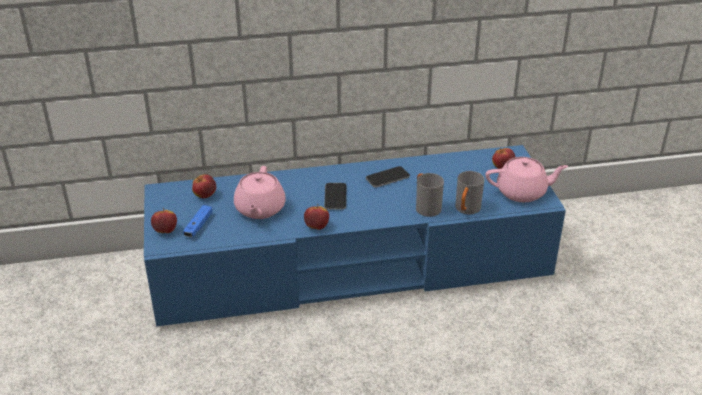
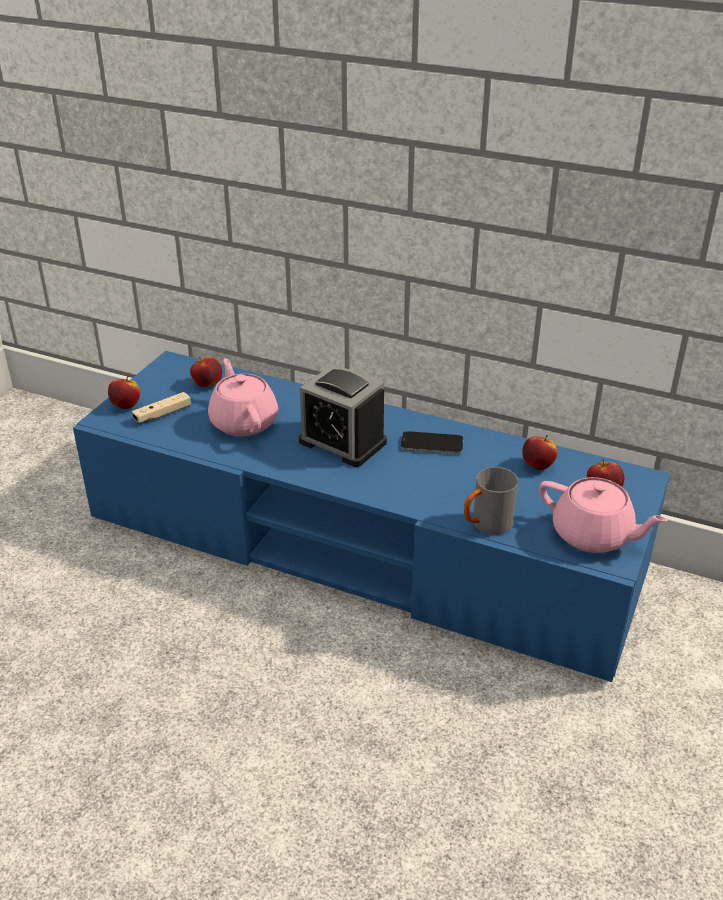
camera: 35 degrees right, 0 degrees up
blue game controller [183,205,213,237] -> beige game controller [132,392,191,423]
pink teapot [234,166,286,219] -> pink teapot turned 120 degrees clockwise [208,358,278,437]
apple [304,204,329,230] -> apple moved to [522,435,558,470]
phone [324,183,347,209] -> alarm clock [299,364,387,467]
grey mug [416,173,444,217] -> none

